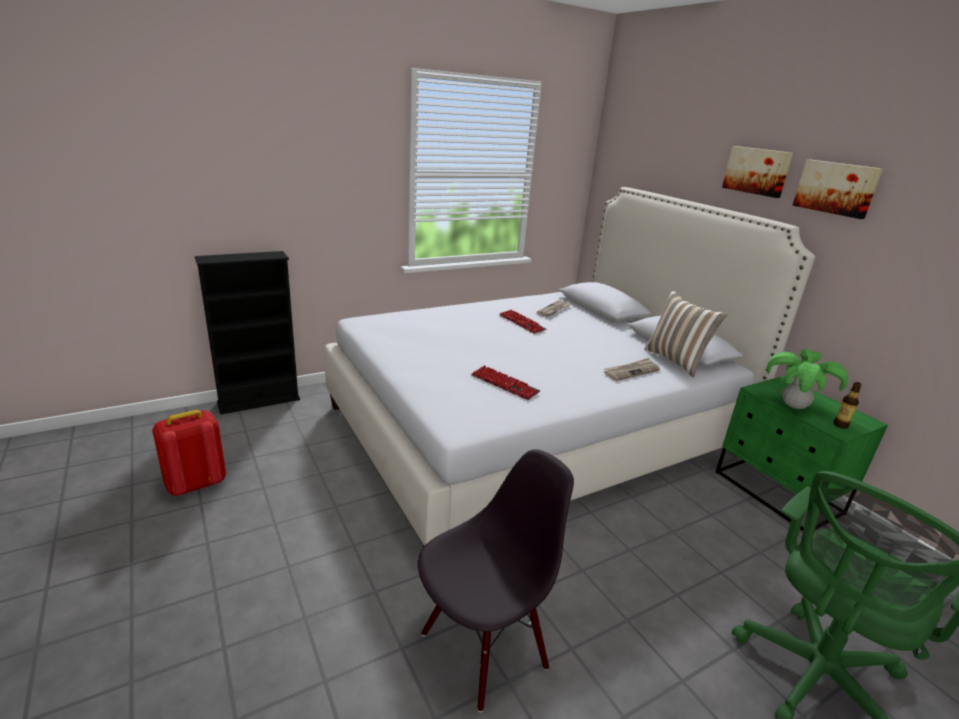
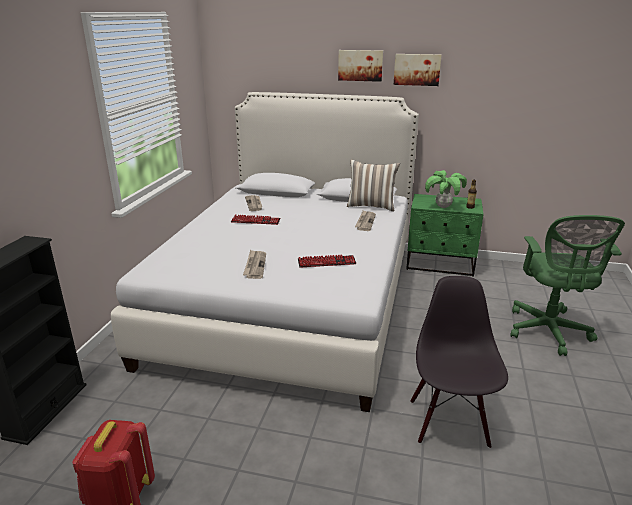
camera: 45 degrees left, 0 degrees up
none -> newspaper [243,250,266,279]

